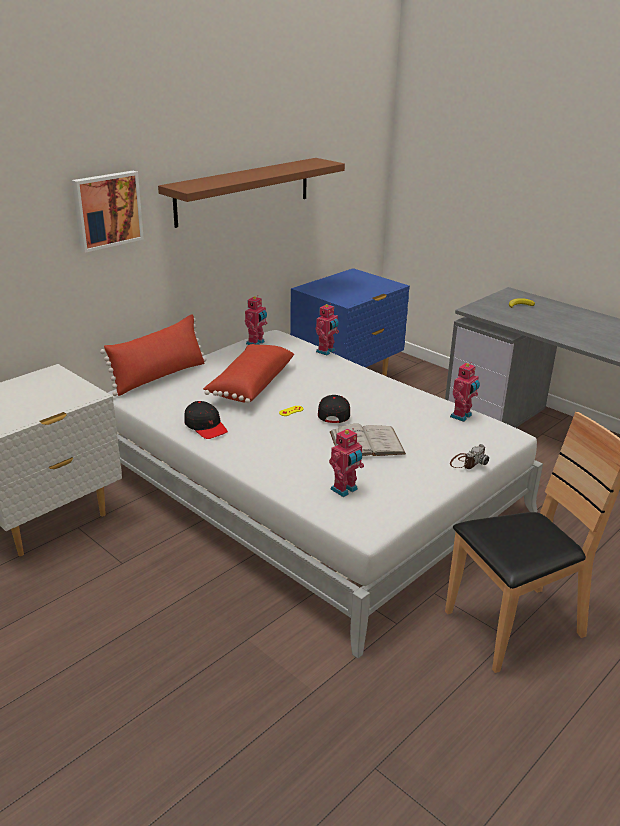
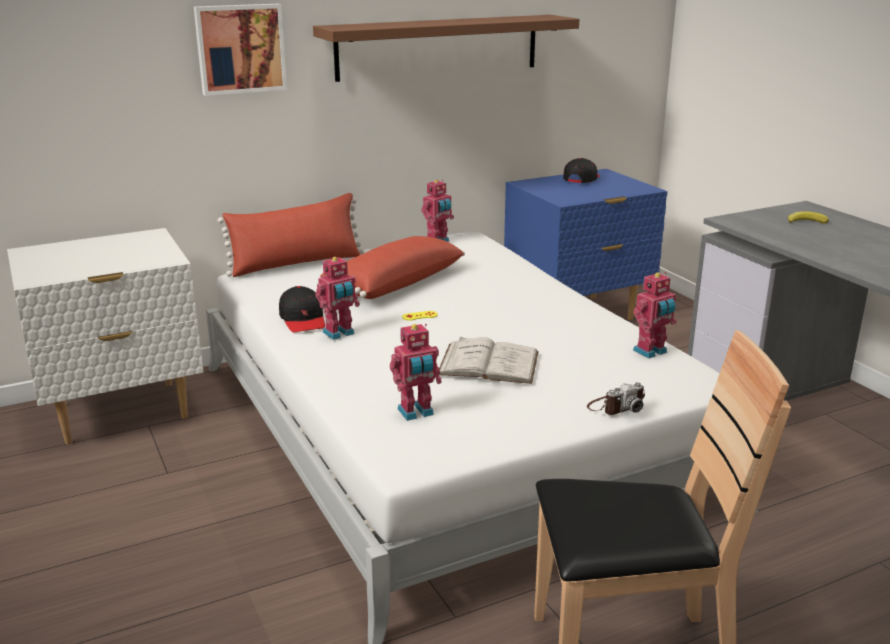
camera: 20 degrees right, 5 degrees down
toy robot [316,303,339,355] -> toy robot moved to [315,256,360,340]
black cap [318,395,350,423] -> black cap moved to [563,158,600,183]

